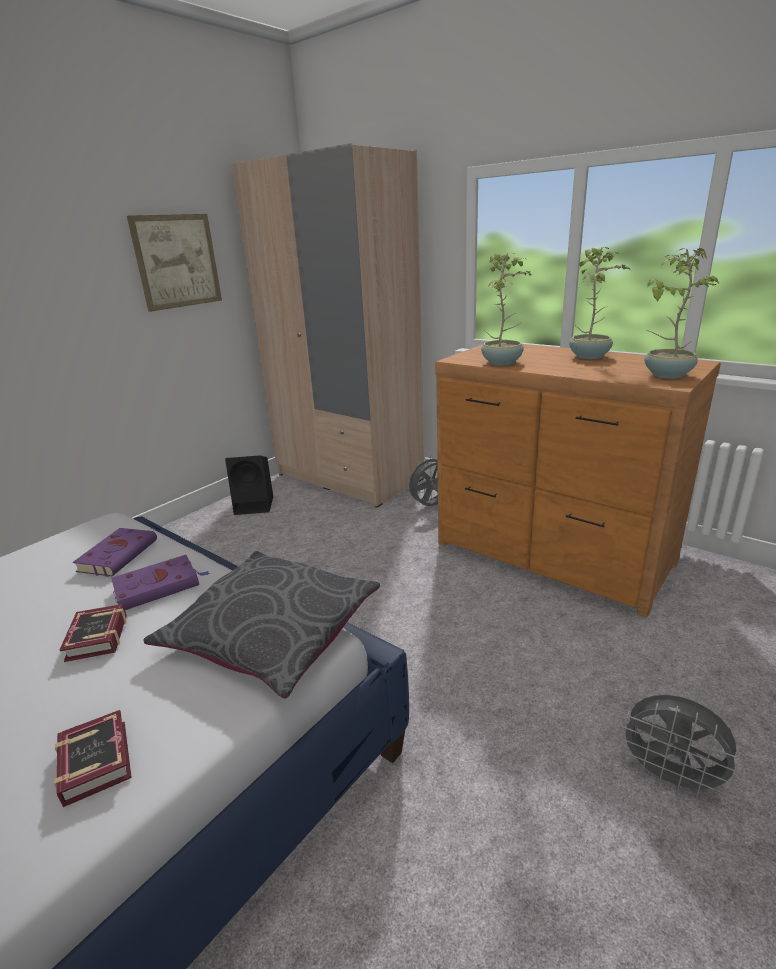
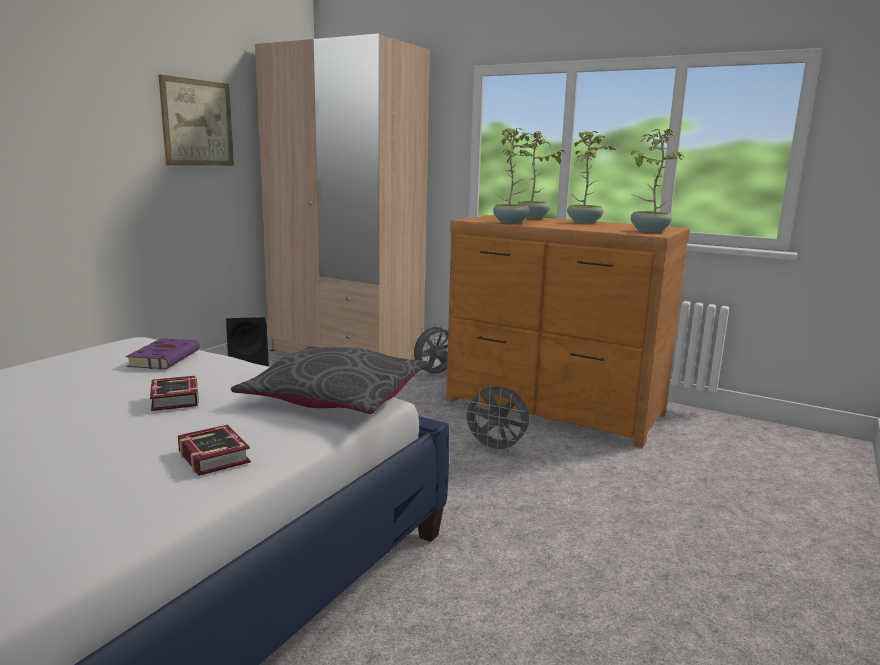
camera: 10 degrees left, 10 degrees down
purple book [111,555,211,610] -> none
grey fan [618,695,744,798] -> grey fan moved to [462,386,529,454]
none -> potted plant [516,131,567,219]

